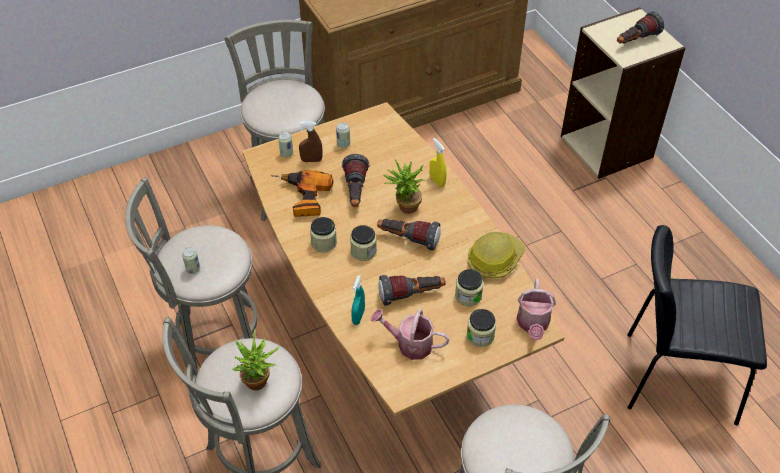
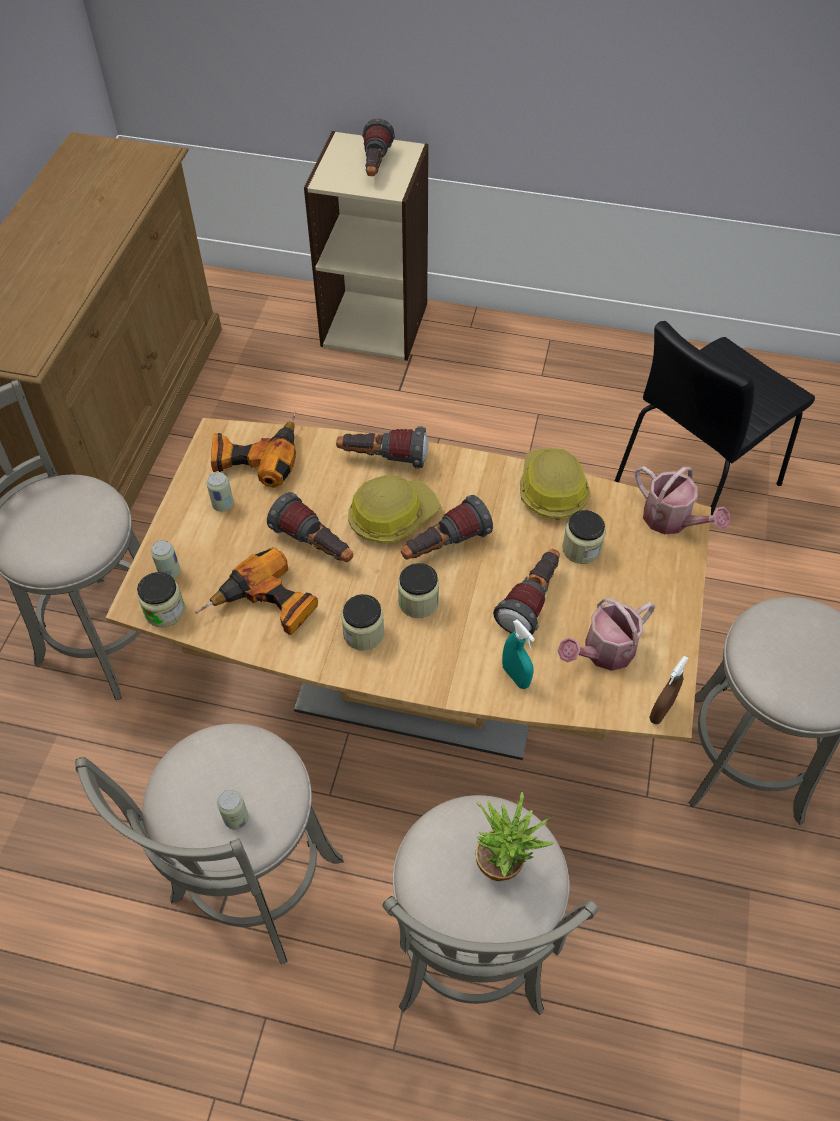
camera: 50 degrees left, 5 degrees up
brown spray bottle [299,121,323,162] -> brown spray bottle moved to [649,656,689,724]
potted plant [383,159,425,214] -> hard hat [348,475,441,543]
yellow spray bottle [429,138,447,187] -> flashlight [336,426,429,469]
jar [467,309,496,347] -> jar moved to [137,572,185,627]
none -> power drill [211,412,297,488]

